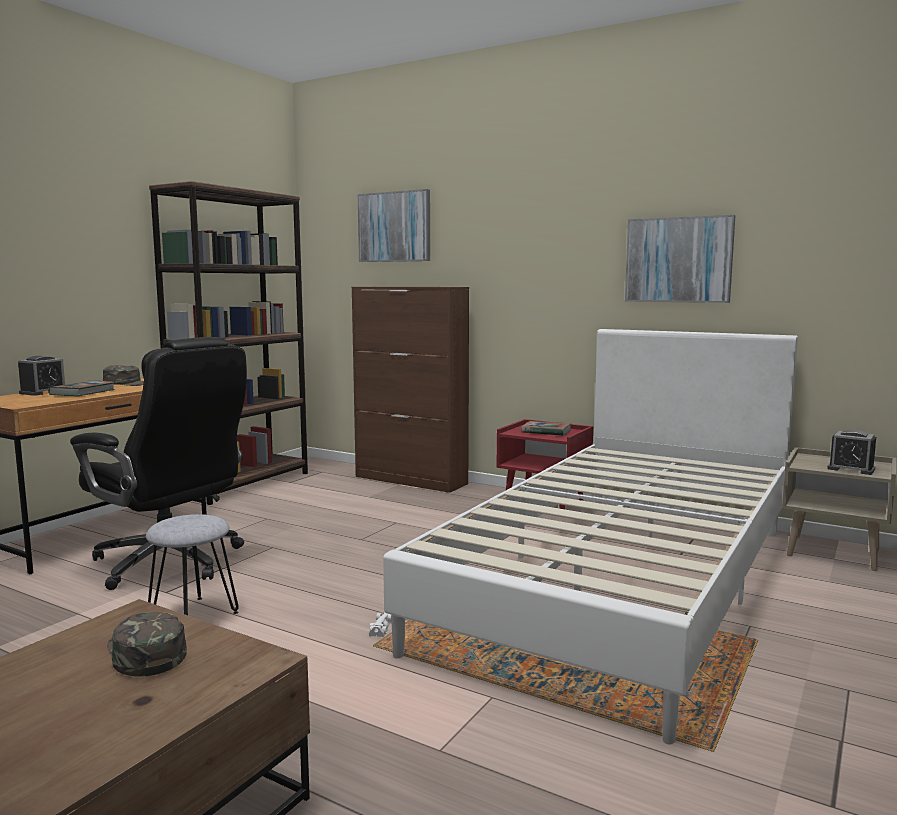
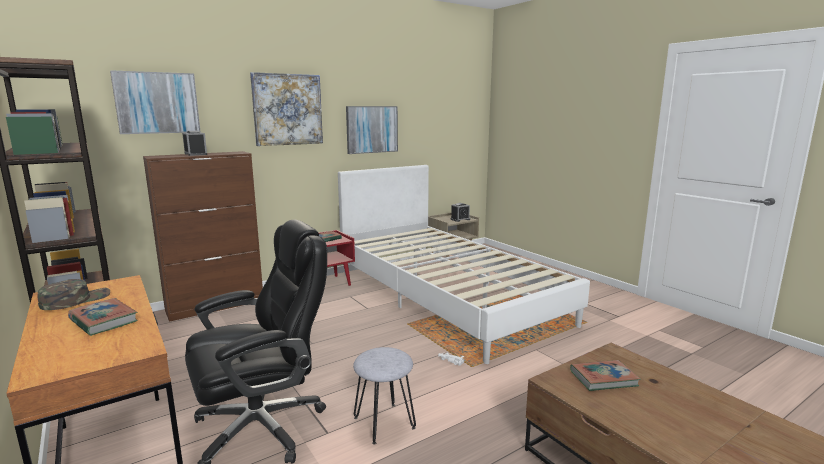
camera: 65 degrees left, 5 degrees up
alarm clock [18,356,65,396] -> alarm clock moved to [182,131,207,156]
green cap [107,612,187,677] -> book [570,360,641,391]
none -> picture [250,72,323,146]

